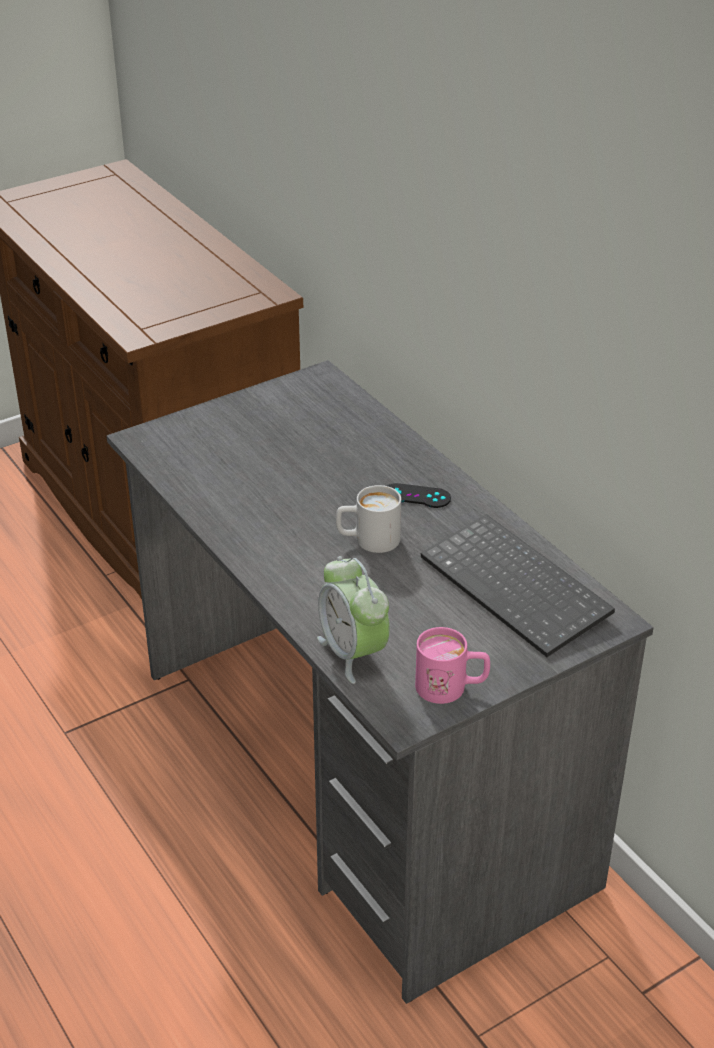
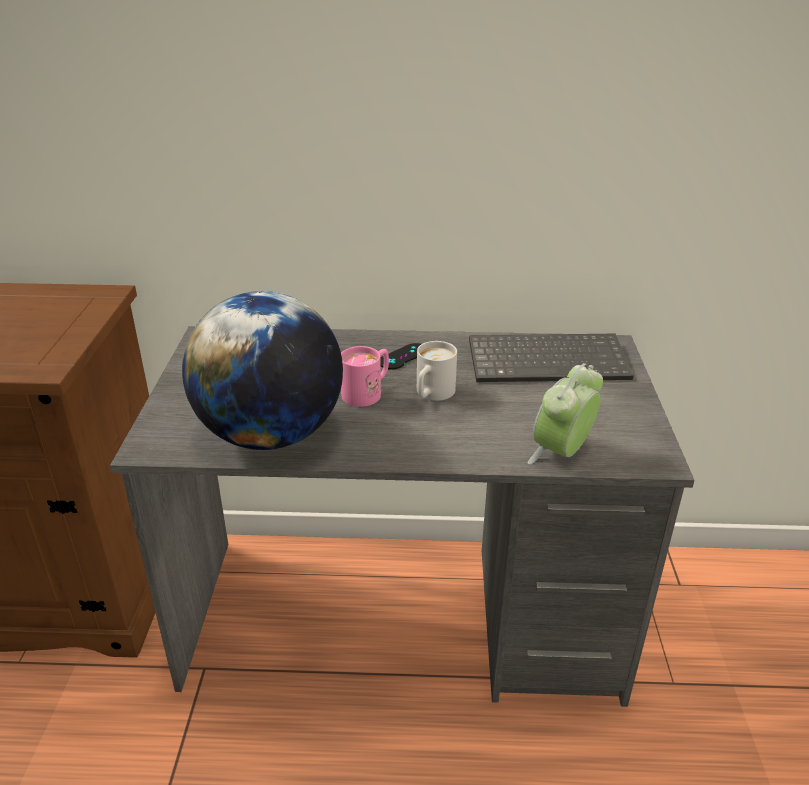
camera: 55 degrees left, 5 degrees down
alarm clock [317,556,390,684] -> alarm clock turned 120 degrees clockwise [528,363,603,464]
pink mug [415,627,490,704] -> pink mug moved to [341,346,389,407]
none -> globe [182,291,343,450]

